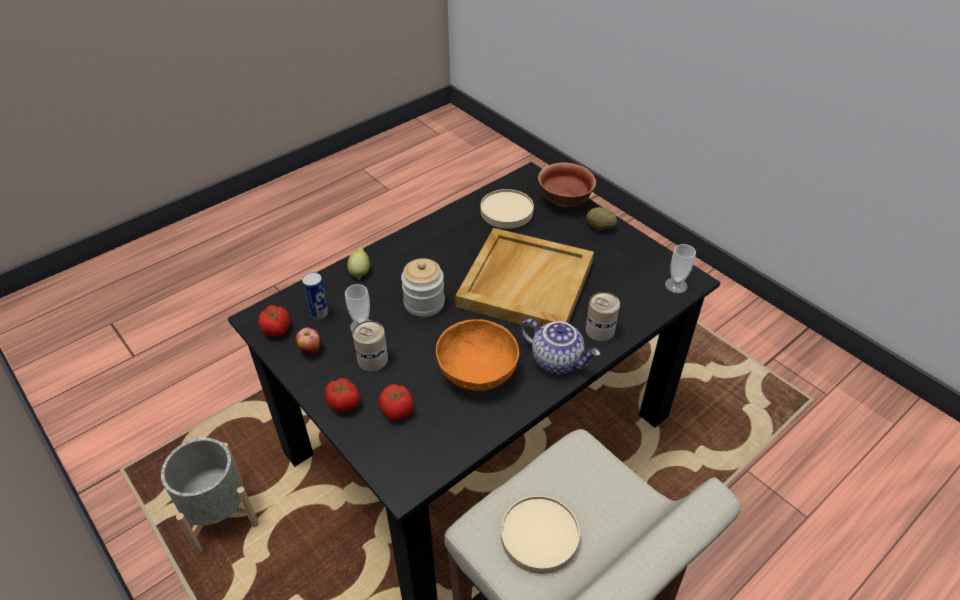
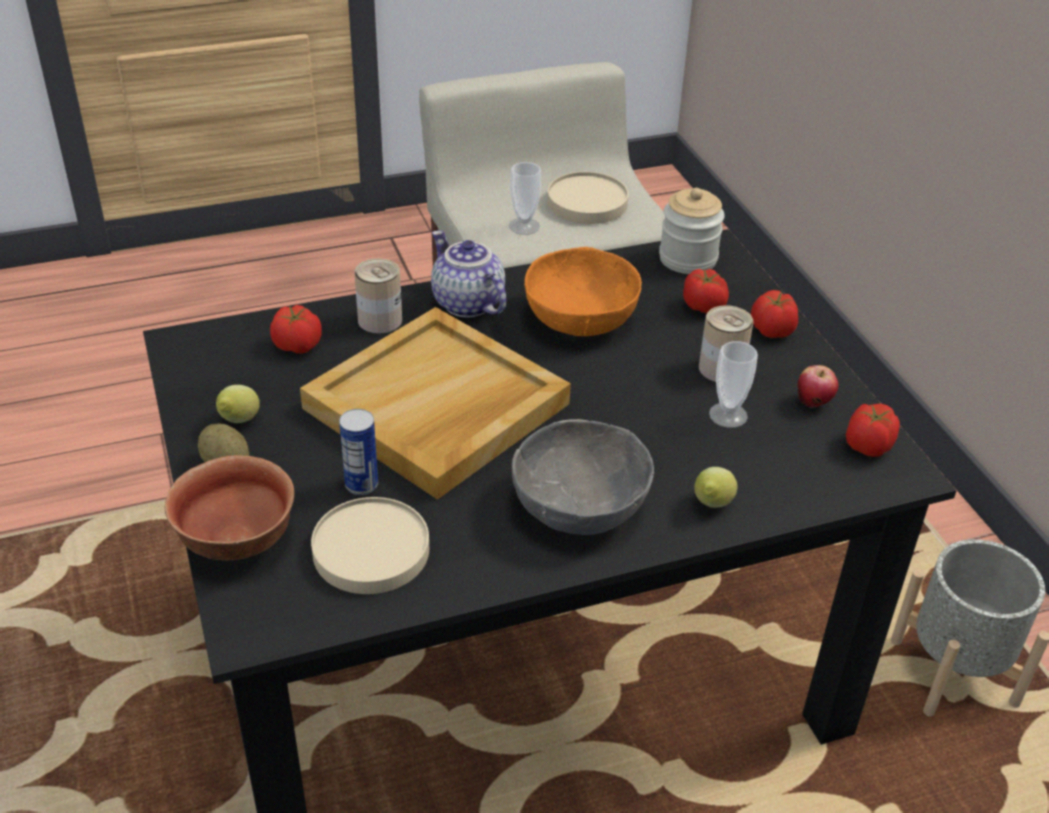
camera: 160 degrees left, 5 degrees down
can [302,272,329,319] -> can moved to [339,409,378,495]
jar [401,258,445,317] -> jar moved to [659,188,725,274]
cup [665,244,696,293] -> cup moved to [509,162,541,235]
none -> lemon [216,385,260,423]
none -> tomato [270,305,322,354]
none -> grey bowl [512,419,654,535]

